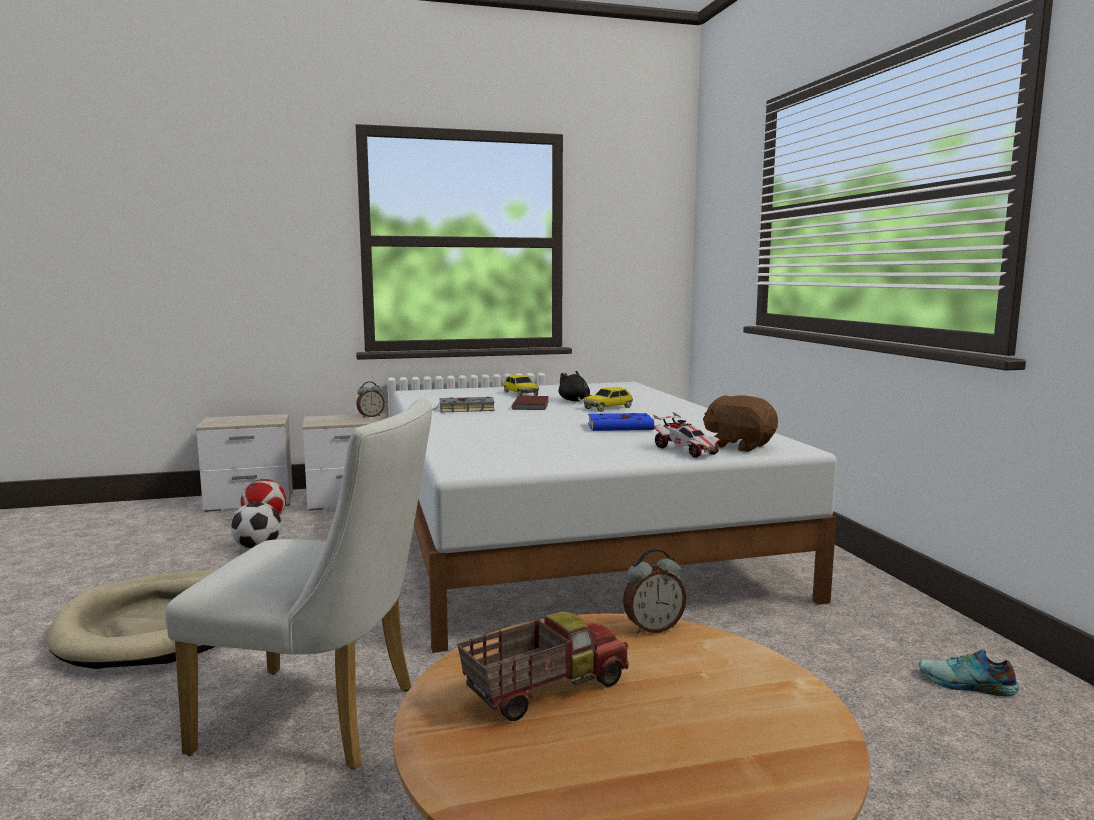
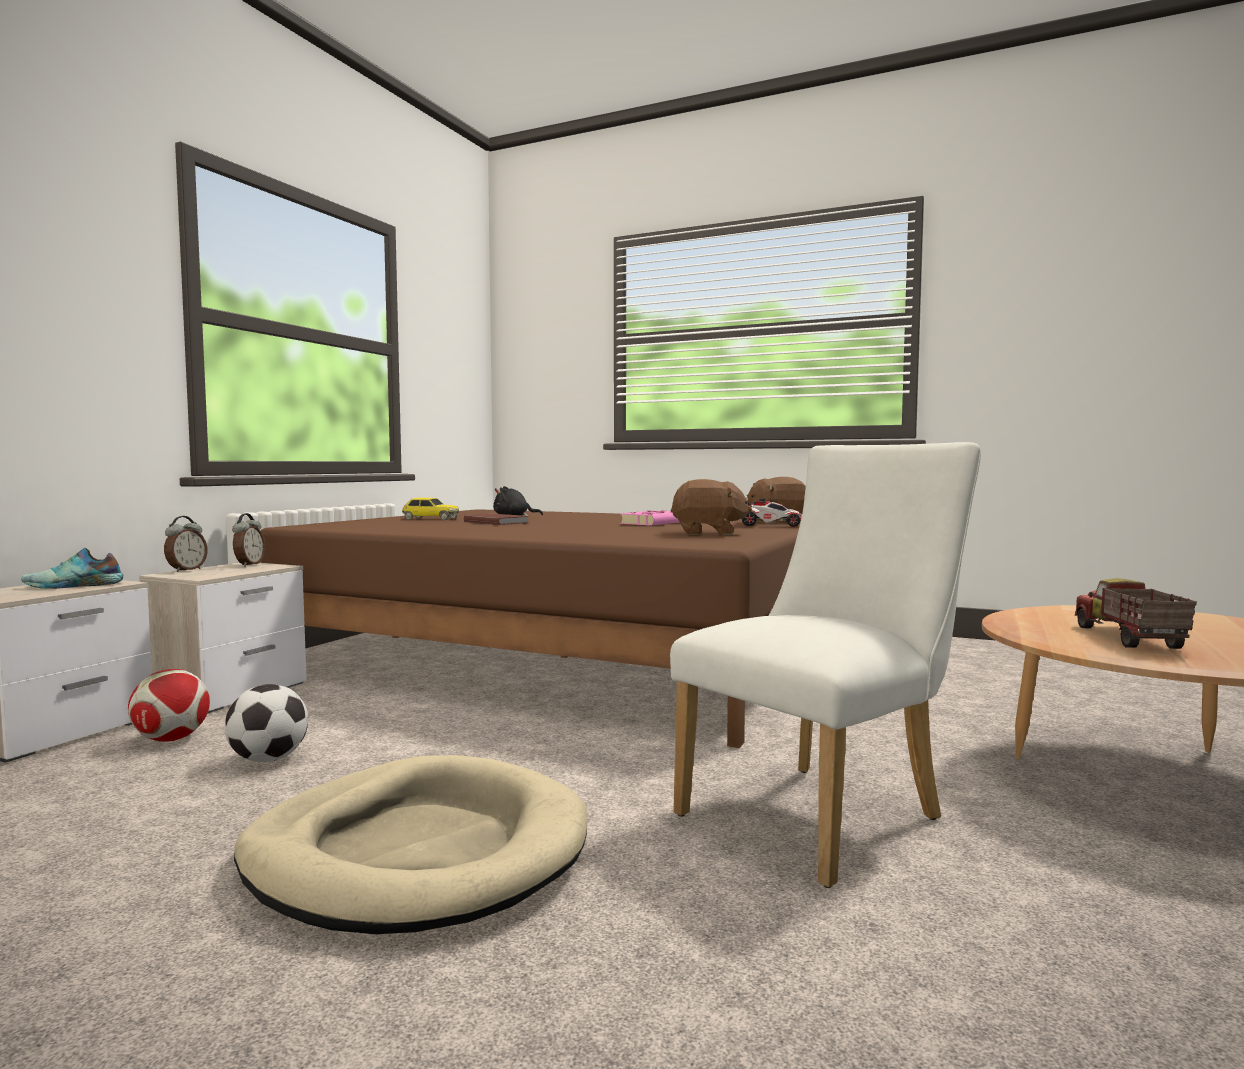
camera: 50 degrees left, 5 degrees down
white bed [393,382,837,653] -> brown bed [260,509,800,748]
grey book [432,397,495,412] -> none
toy car [583,387,633,412] -> none
blue book [588,413,655,431] -> pink book [620,511,679,526]
alarm clock [623,549,686,634] -> alarm clock moved to [164,516,207,572]
shoe [919,649,1019,696] -> shoe moved to [21,548,123,589]
none -> brown plush toy [671,479,752,535]

